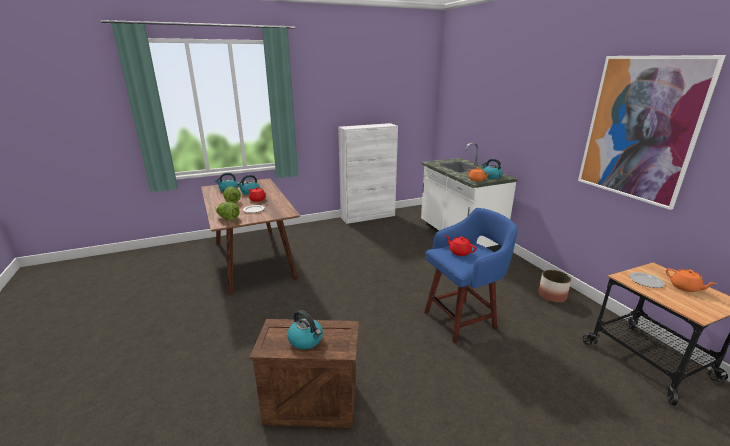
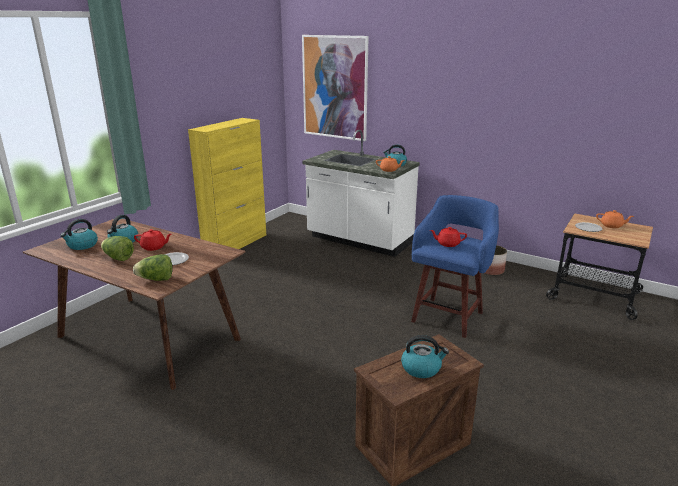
camera: 35 degrees left, 0 degrees up
white cabinet [338,123,398,224] -> yellow cabinet [188,118,266,249]
picture [578,55,726,210] -> picture moved to [302,35,369,141]

